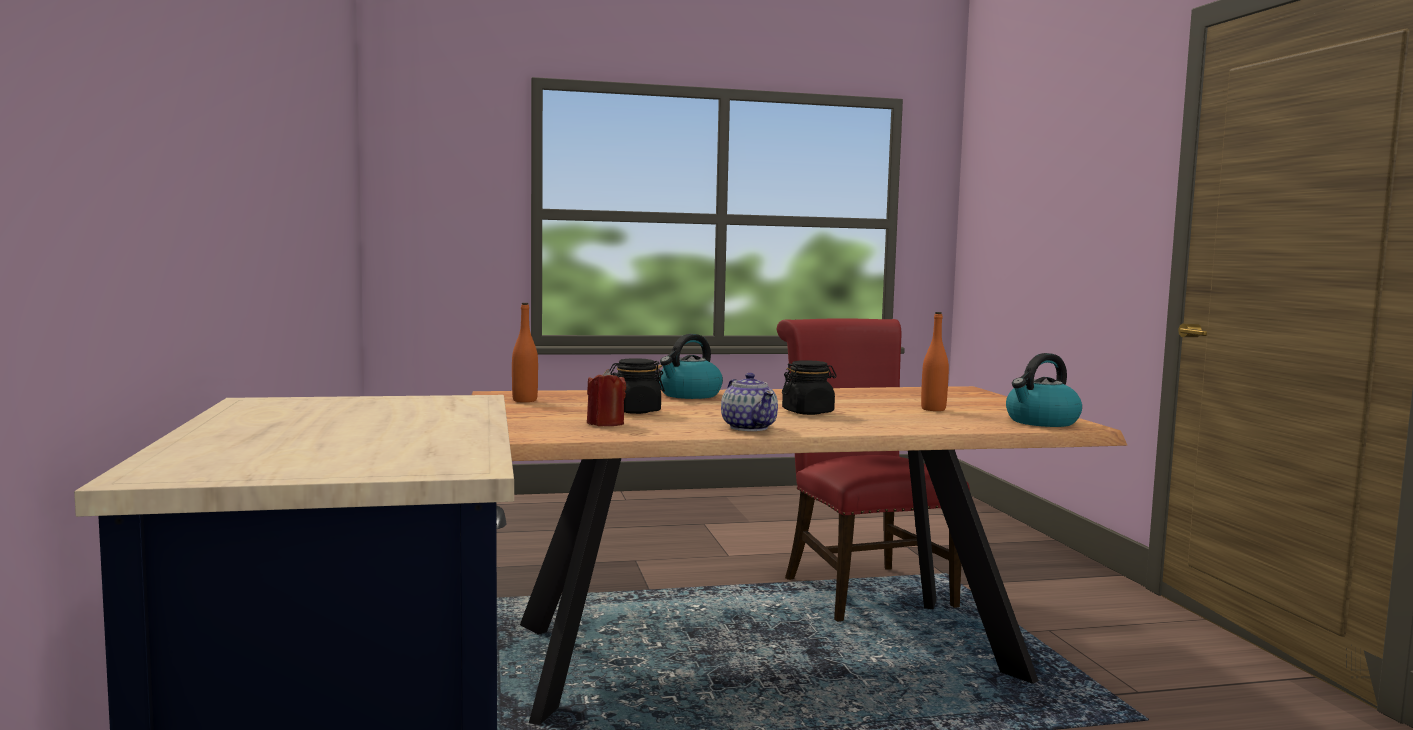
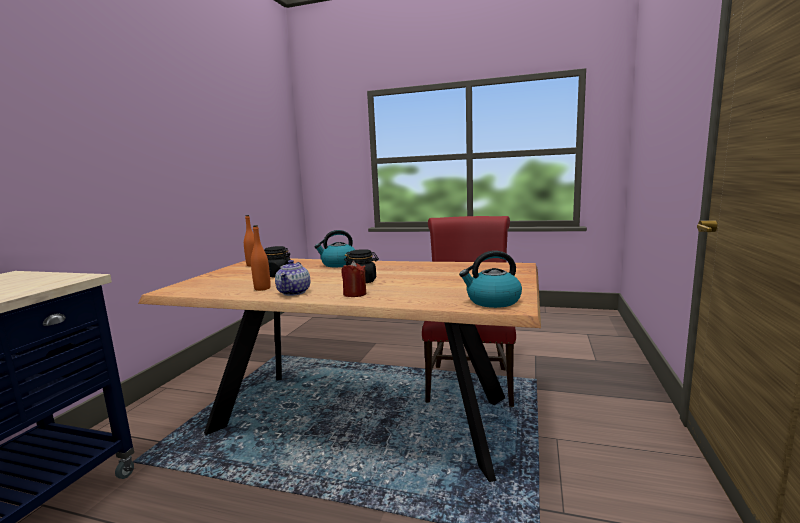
camera: 30 degrees right, 5 degrees up
red candle [587,369,626,426] -> red candle moved to [341,261,366,297]
orange bottle [921,312,949,411] -> orange bottle moved to [251,225,271,291]

